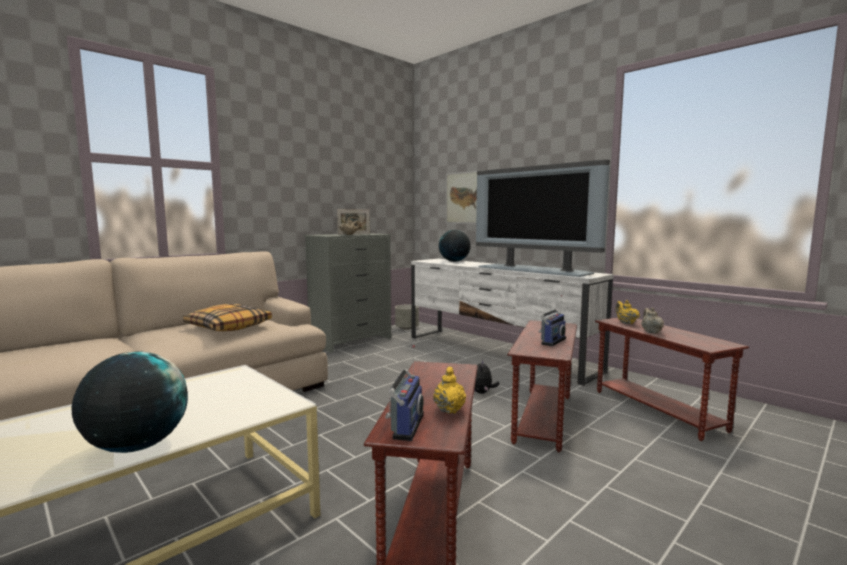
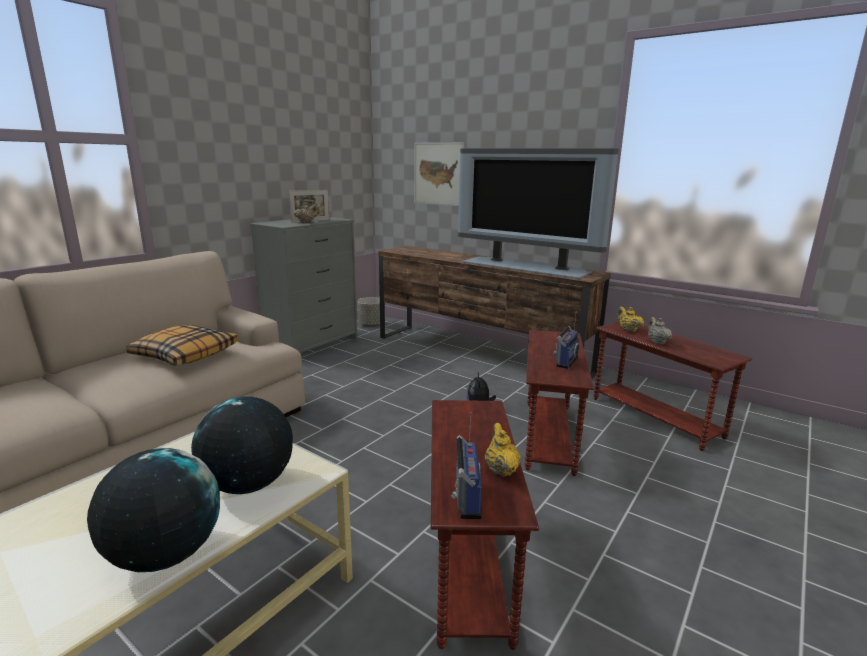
camera: 10 degrees left, 10 degrees up
white tv stand [411,259,614,386] -> brown tv stand [378,246,611,379]
globe [439,230,471,262] -> globe moved to [191,396,293,494]

